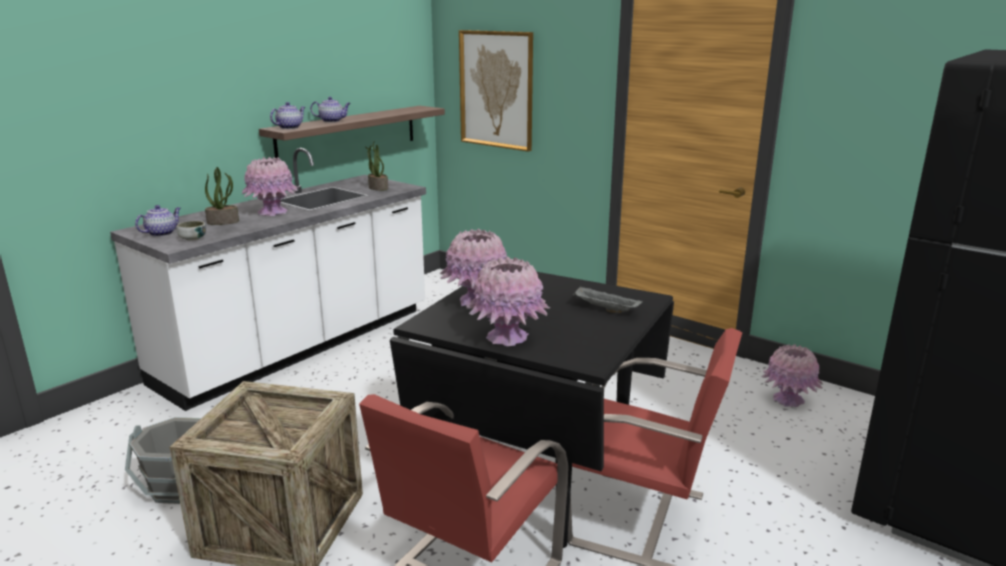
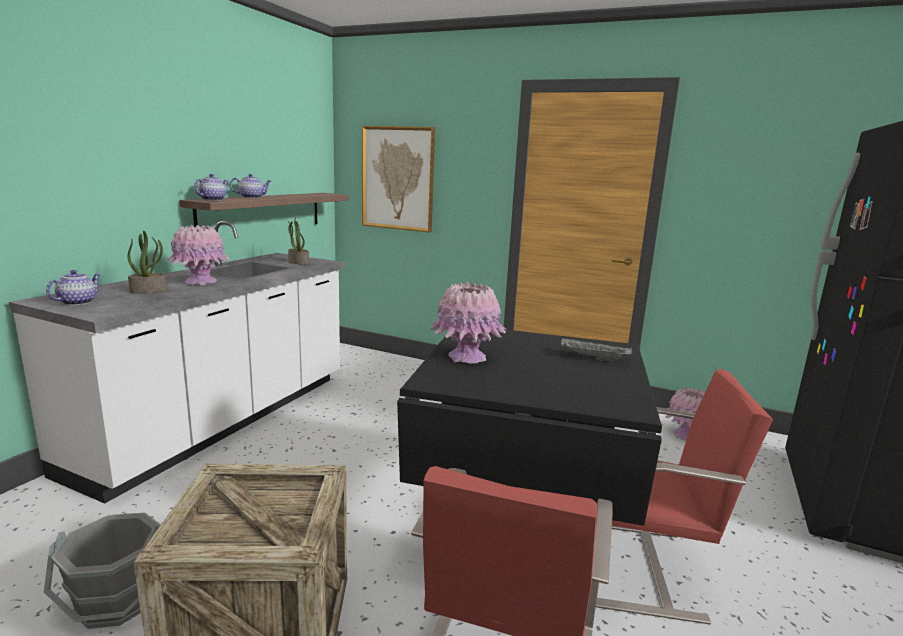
camera: 15 degrees left, 5 degrees down
bowl [177,221,206,241] -> none
pink vase [466,257,550,346] -> none

